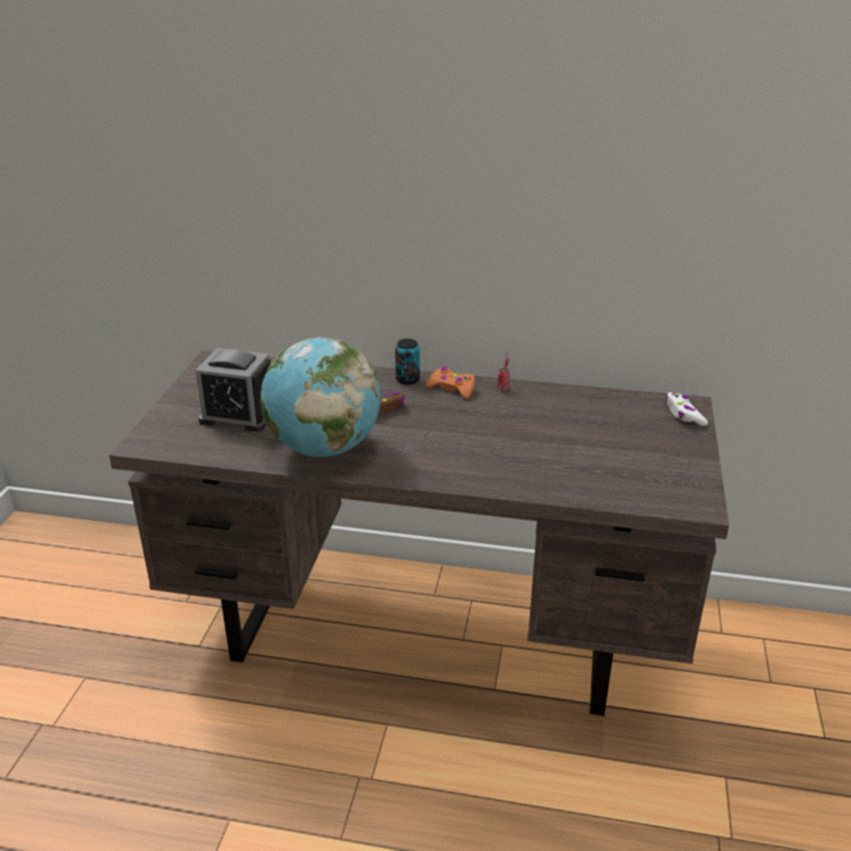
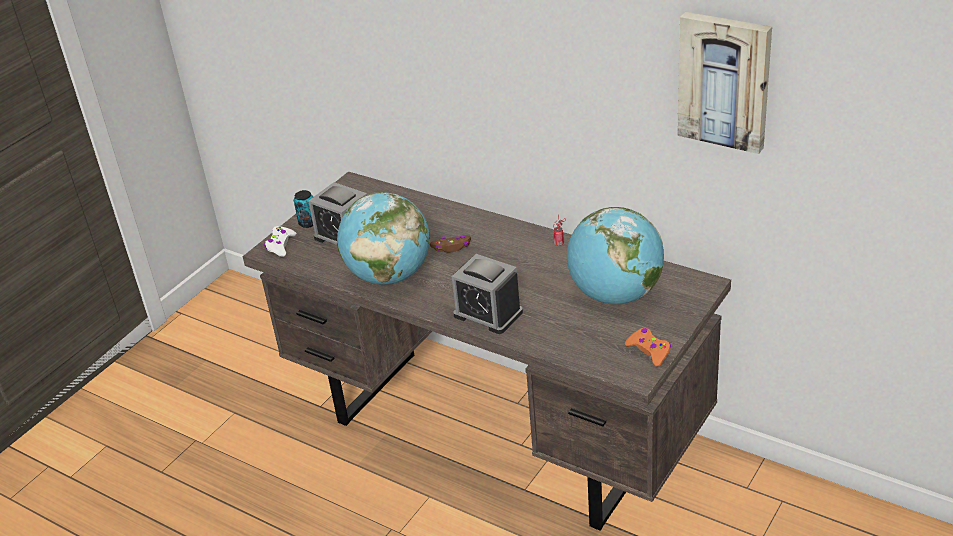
camera: 25 degrees right, 5 degrees up
can [395,339,420,385] -> can moved to [294,190,313,228]
orange game controller [426,367,476,399] -> orange game controller moved to [625,328,671,367]
white game controller [666,392,708,426] -> white game controller moved to [264,226,296,257]
none -> alarm clock [452,254,523,334]
none -> globe [567,207,664,304]
none -> picture [677,12,772,154]

